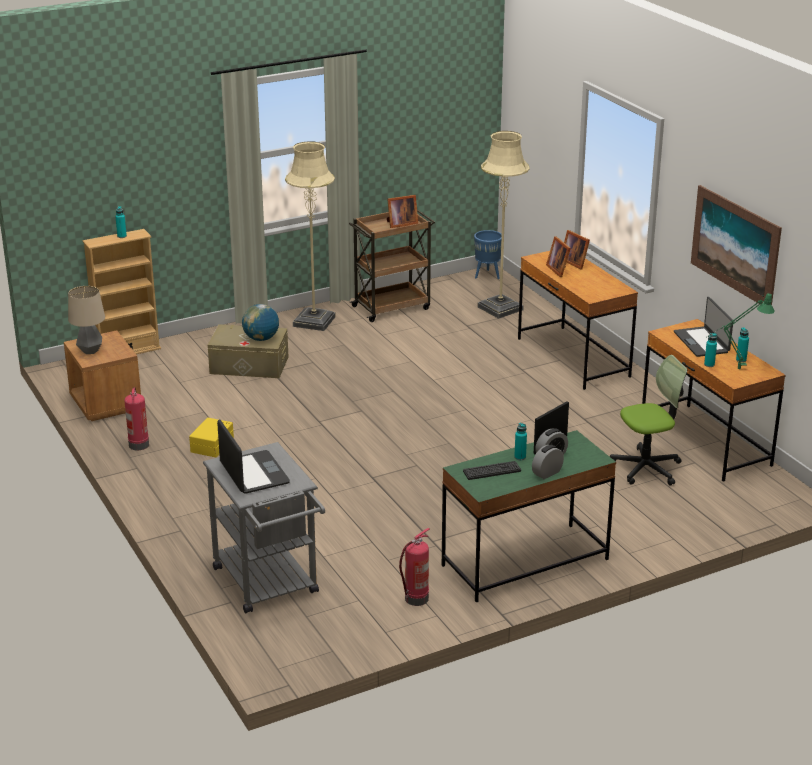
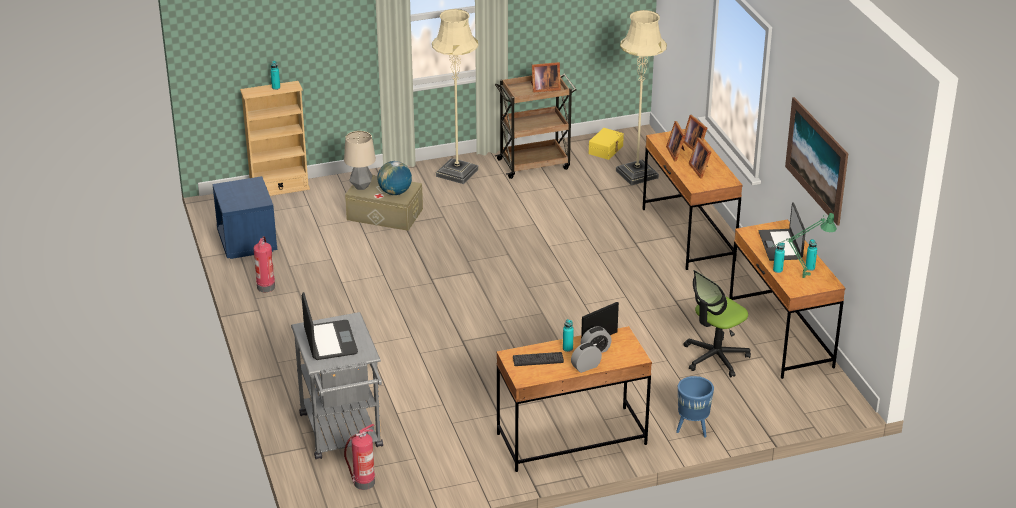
camera: 10 degrees right, 5 degrees up
brown nightstand [64,330,141,421] -> blue nightstand [213,176,277,259]
table lamp [68,286,105,354] -> table lamp moved to [344,131,376,190]
yellow storage box [189,418,234,457] -> yellow storage box moved to [589,128,624,160]
fire extinguisher [399,528,430,606] -> fire extinguisher moved to [344,424,375,490]
green desk [442,430,616,602] -> brown desk [497,326,652,472]
blue planter [474,230,502,279] -> blue planter moved to [676,376,714,438]
office chair [610,355,687,485] -> office chair turned 150 degrees clockwise [684,270,751,377]
none -> picture frame [688,137,711,178]

